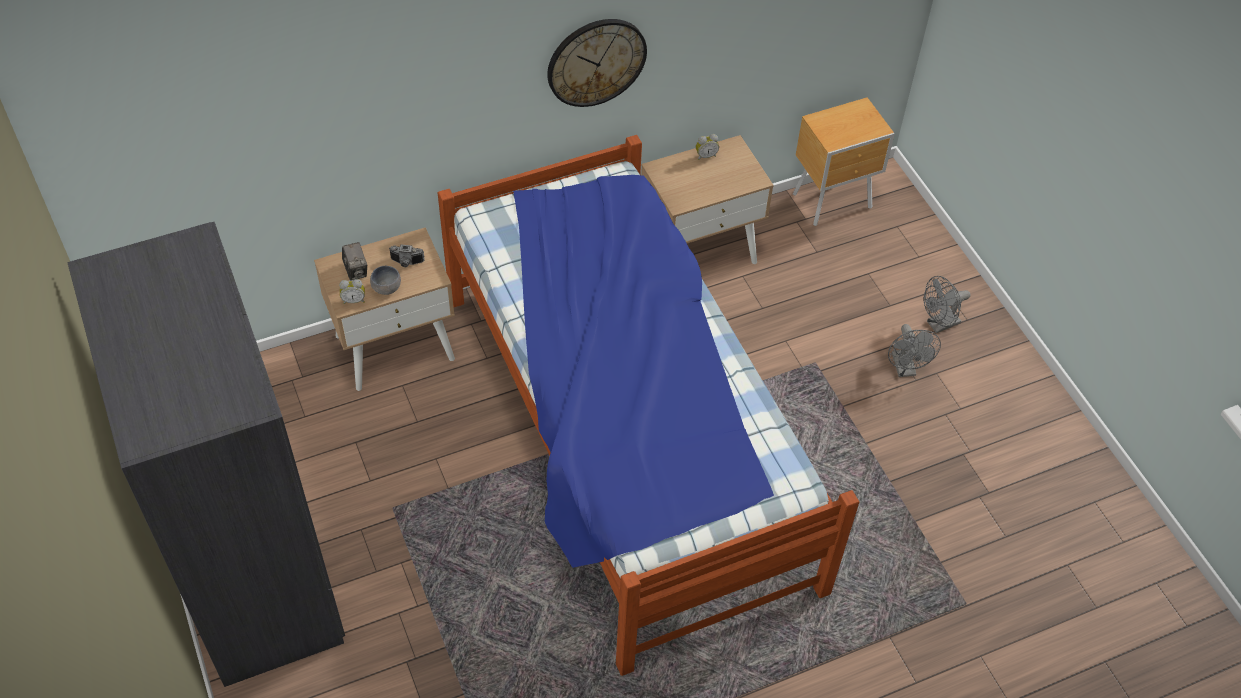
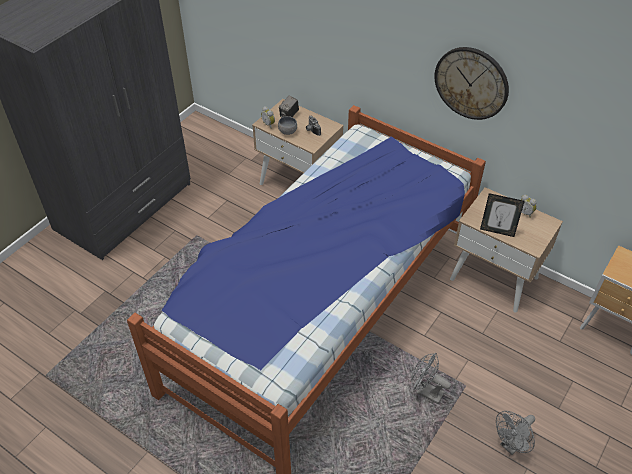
camera: 60 degrees right, 5 degrees down
grey fan [923,276,970,333] -> grey fan moved to [411,353,451,404]
none -> picture frame [480,193,525,237]

